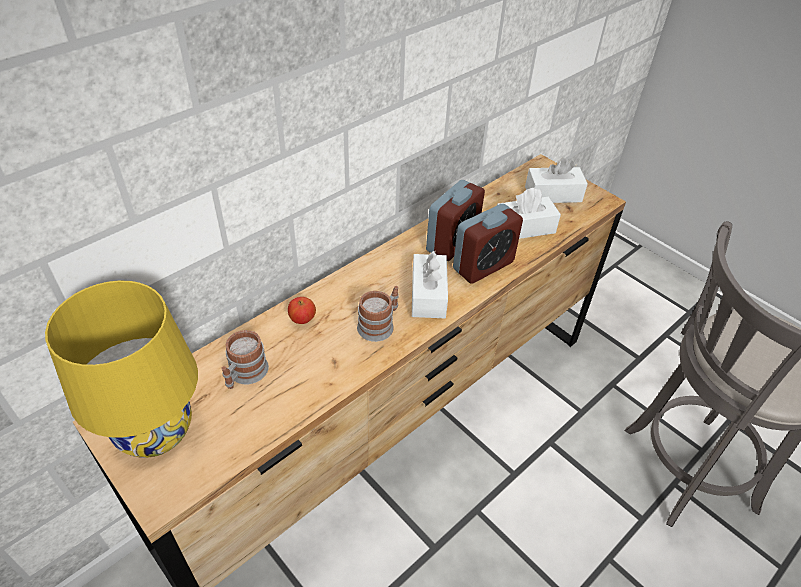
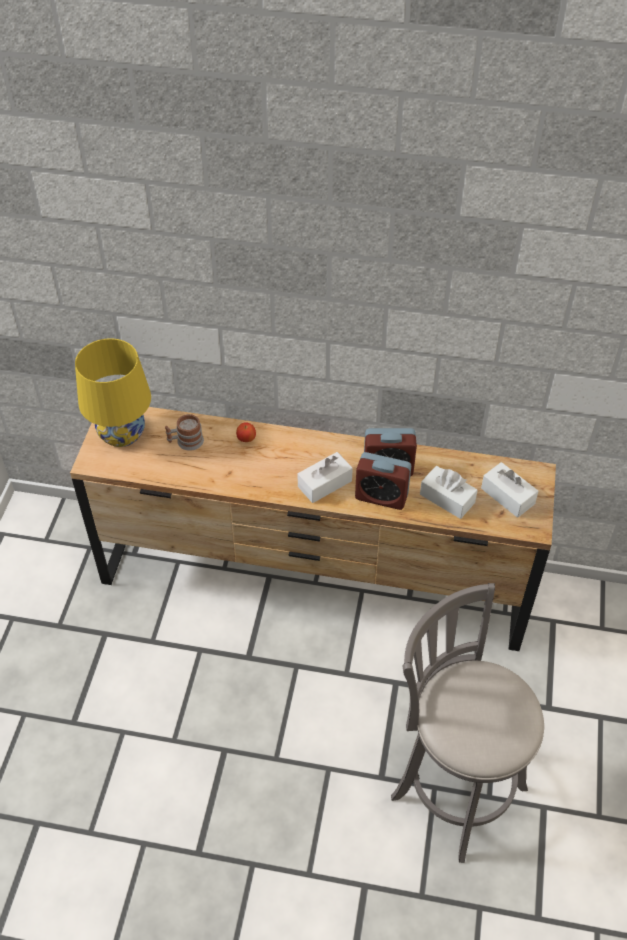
camera: 55 degrees right, 5 degrees up
mug [357,286,399,342] -> none

